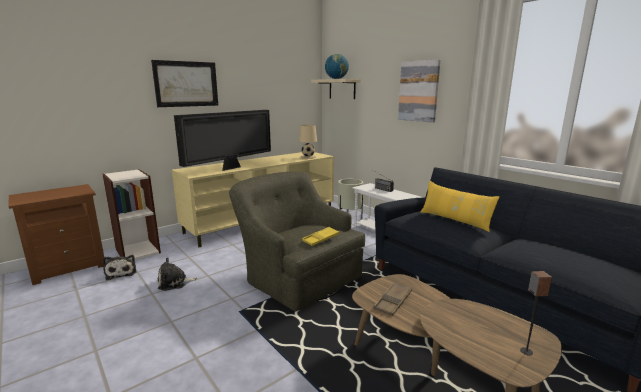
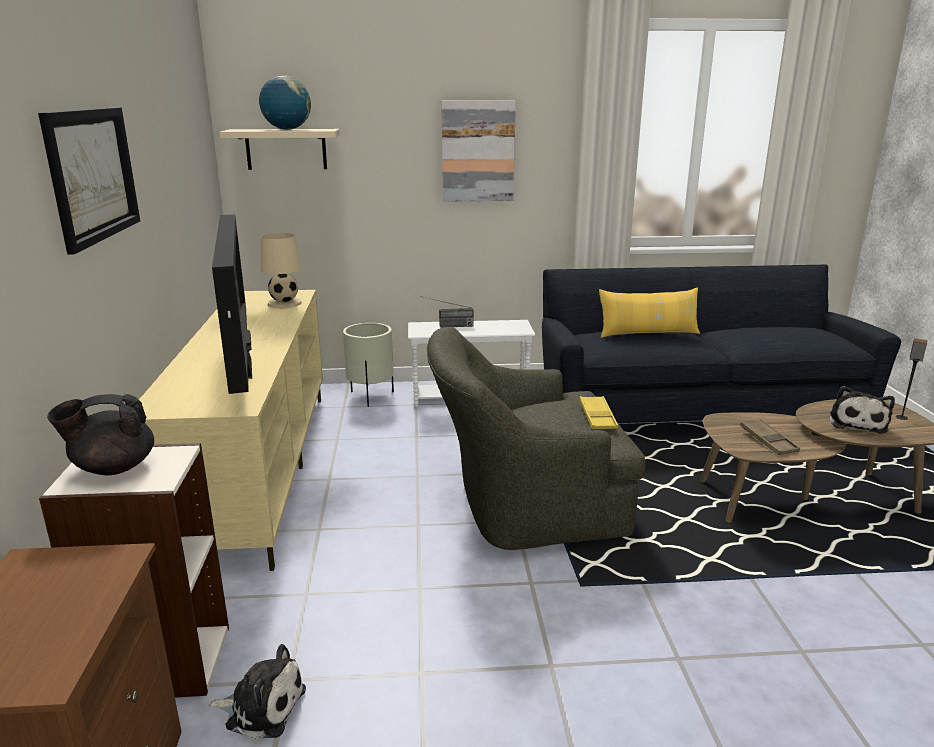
camera: 55 degrees left, 5 degrees up
plush toy [158,258,198,291] -> plush toy moved to [829,386,895,434]
none -> black teapot [47,394,154,475]

